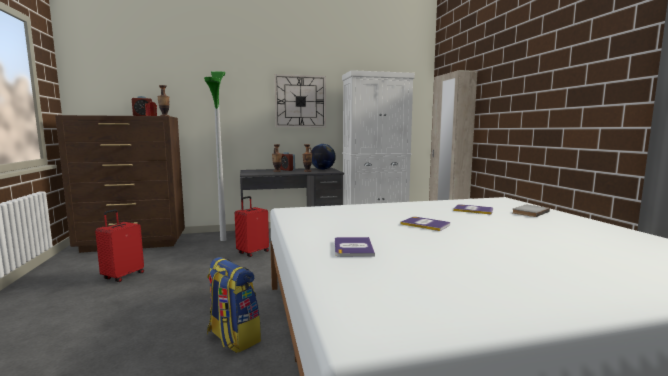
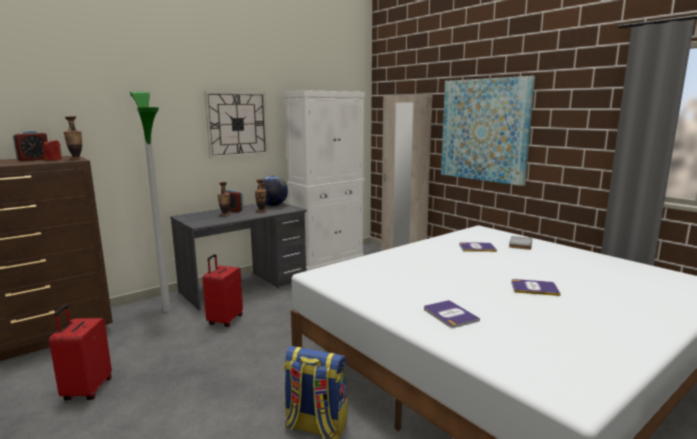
camera: 25 degrees left, 5 degrees up
book [400,217,450,231] -> book moved to [511,279,561,296]
none -> picture [441,76,535,186]

